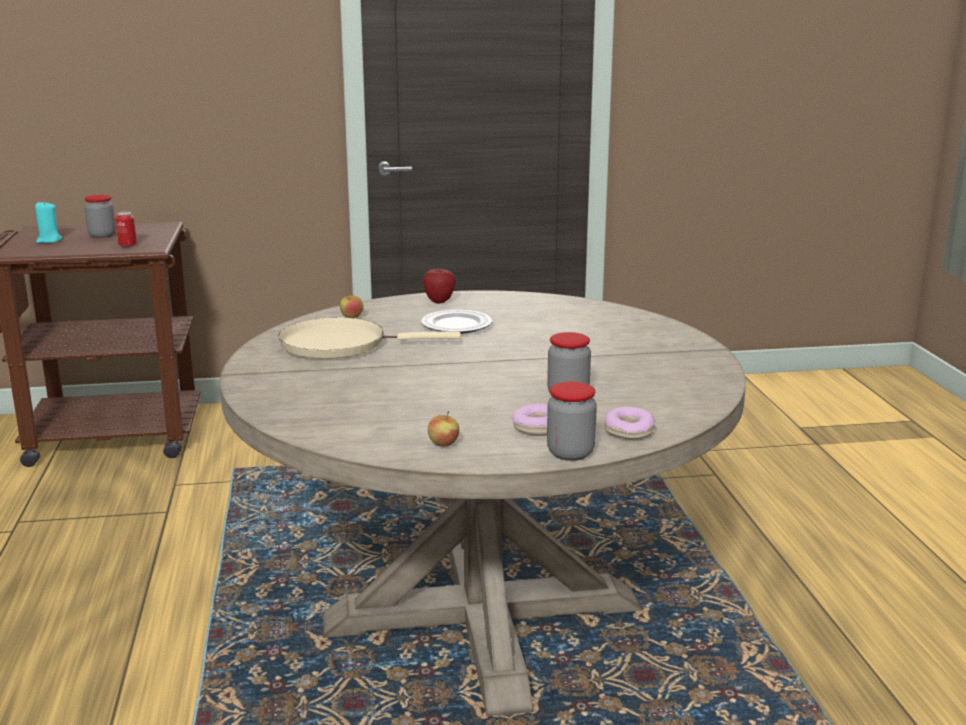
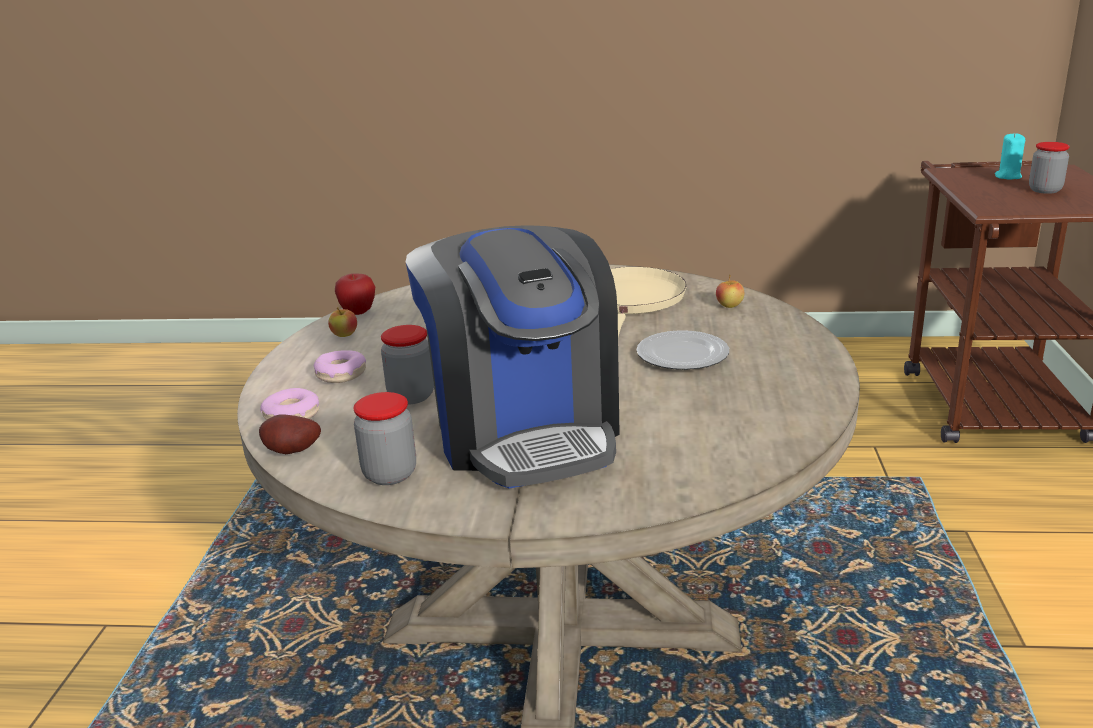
camera: 105 degrees right, 5 degrees up
can [115,212,137,247] -> none
apple [423,268,456,304] -> apple moved to [335,273,375,315]
jar [547,382,597,461] -> jar moved to [353,392,416,485]
none -> potato [259,414,321,454]
none -> coffee machine [406,225,620,489]

